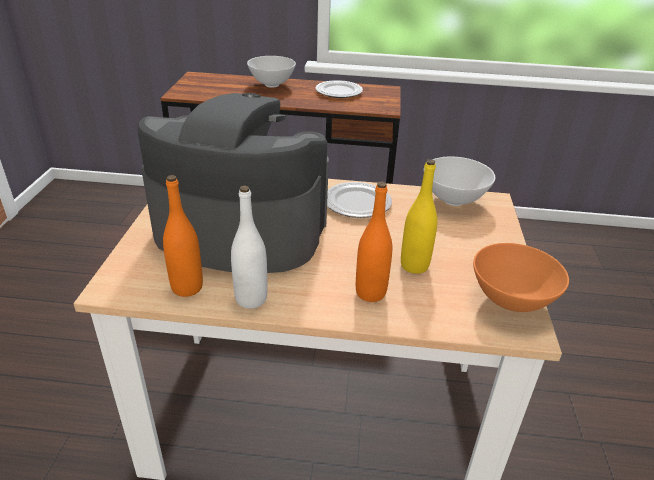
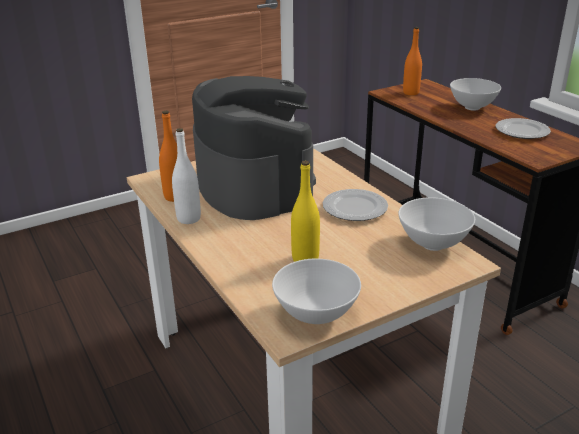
camera: 55 degrees right, 5 degrees down
orange bottle [356,182,393,302] -> orange bottle moved to [403,27,422,95]
orange bowl [473,243,569,312] -> white bowl [272,259,361,324]

